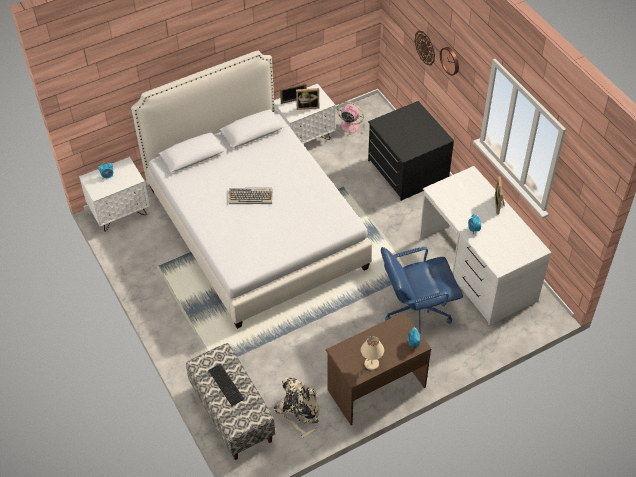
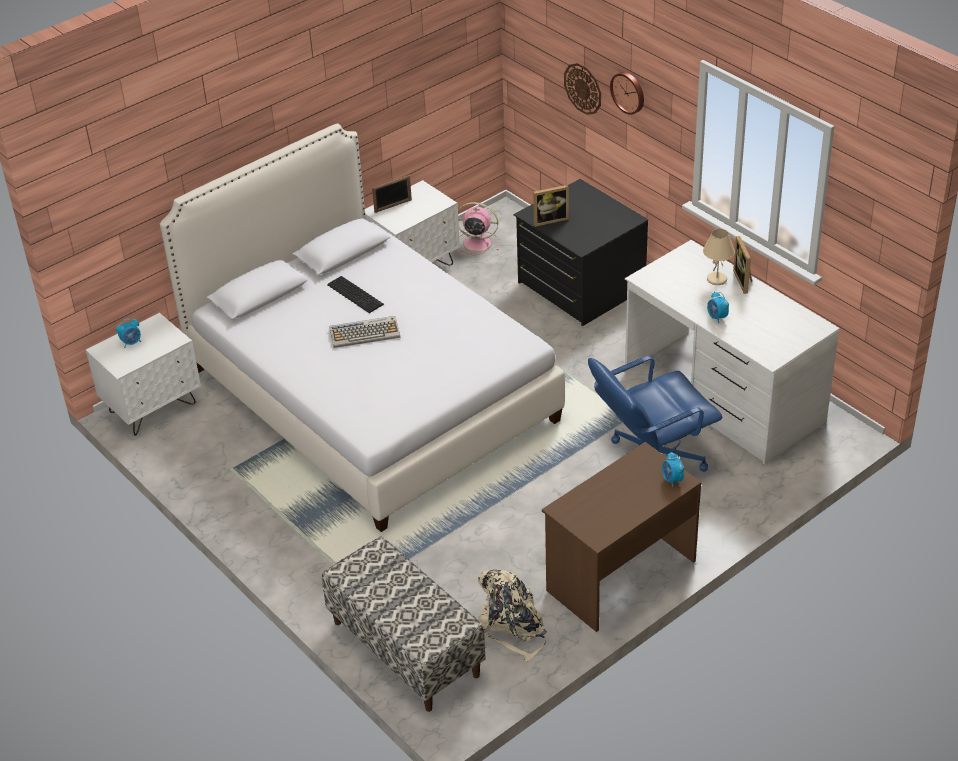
camera: 10 degrees left, 10 degrees down
keyboard [208,364,244,406] -> keyboard moved to [327,276,384,313]
picture frame [296,88,319,110] -> picture frame moved to [533,185,569,227]
beige table lamp [361,336,384,370] -> beige table lamp moved to [703,229,735,285]

